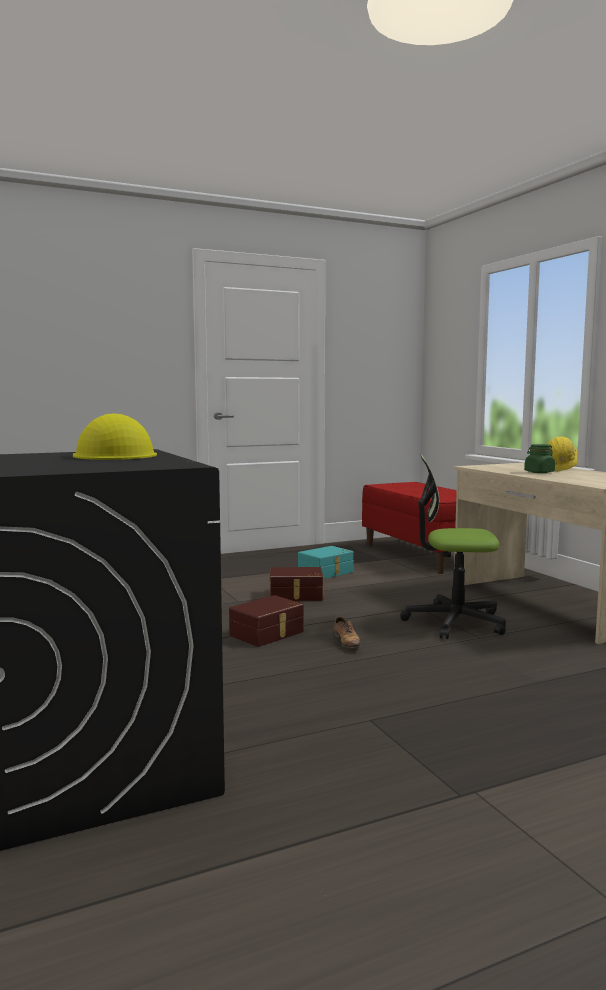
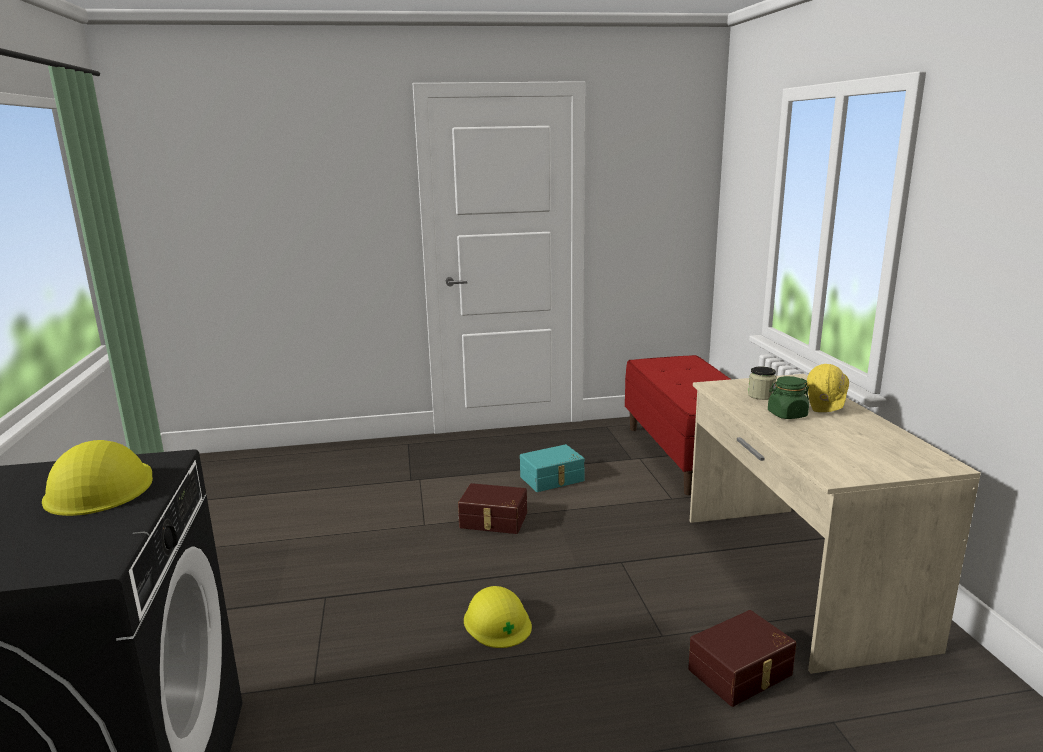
camera: 15 degrees right, 10 degrees up
brown storage box [229,595,304,647] -> brown storage box moved to [688,610,796,707]
shoe [334,617,360,648] -> yellow hard hat [464,586,532,648]
office chair [400,454,506,639] -> none
none -> jar [748,366,776,400]

